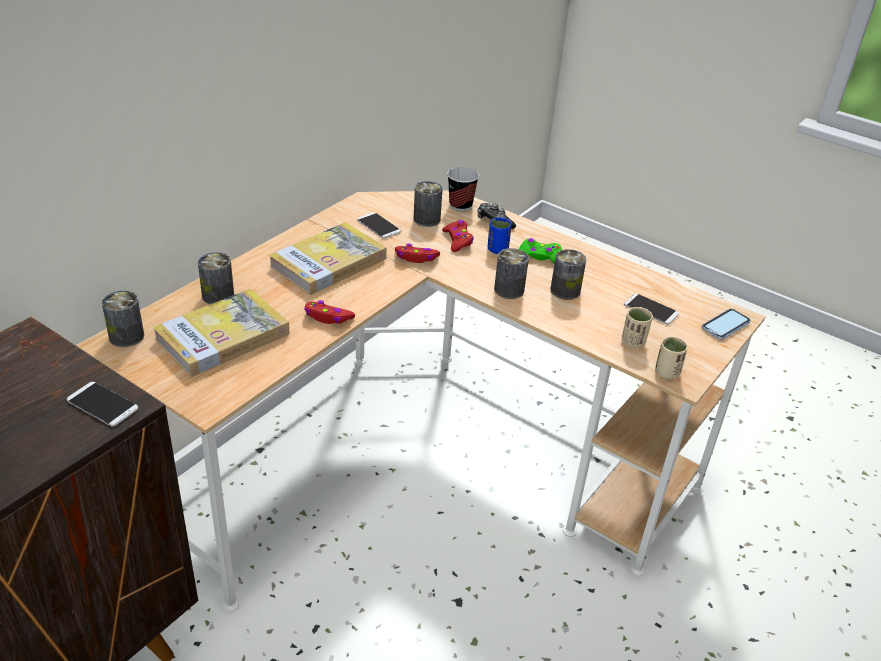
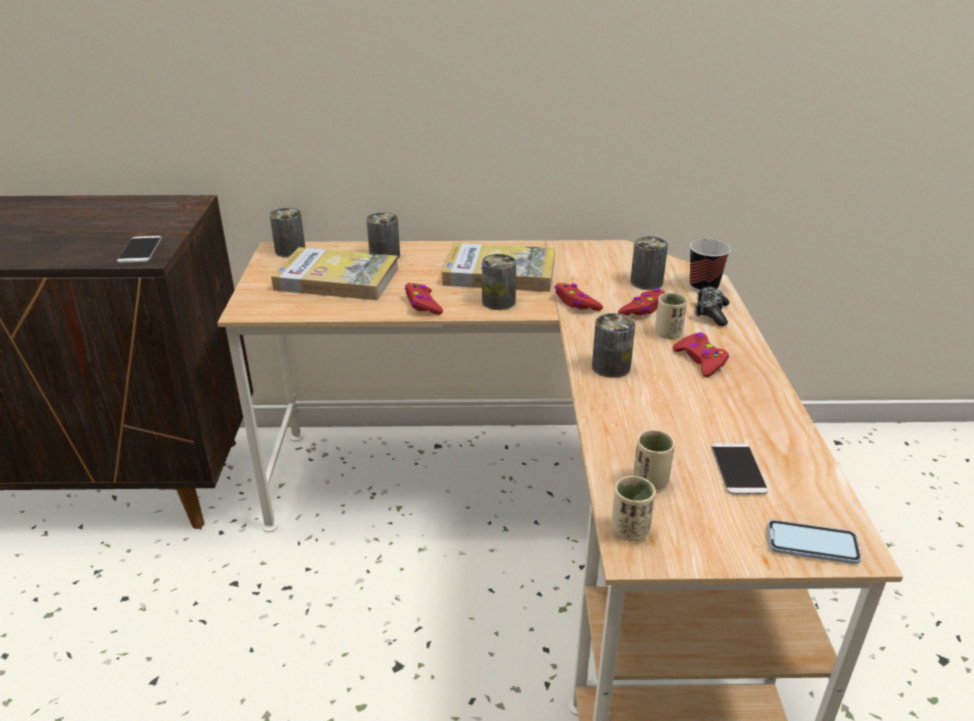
camera: 55 degrees right, 5 degrees down
phone [357,212,401,239] -> none
blue cup [488,218,512,254] -> beige cup [655,292,687,339]
green game controller [519,238,562,264] -> red game controller [673,332,729,377]
can [550,249,586,300] -> can moved to [482,254,516,310]

